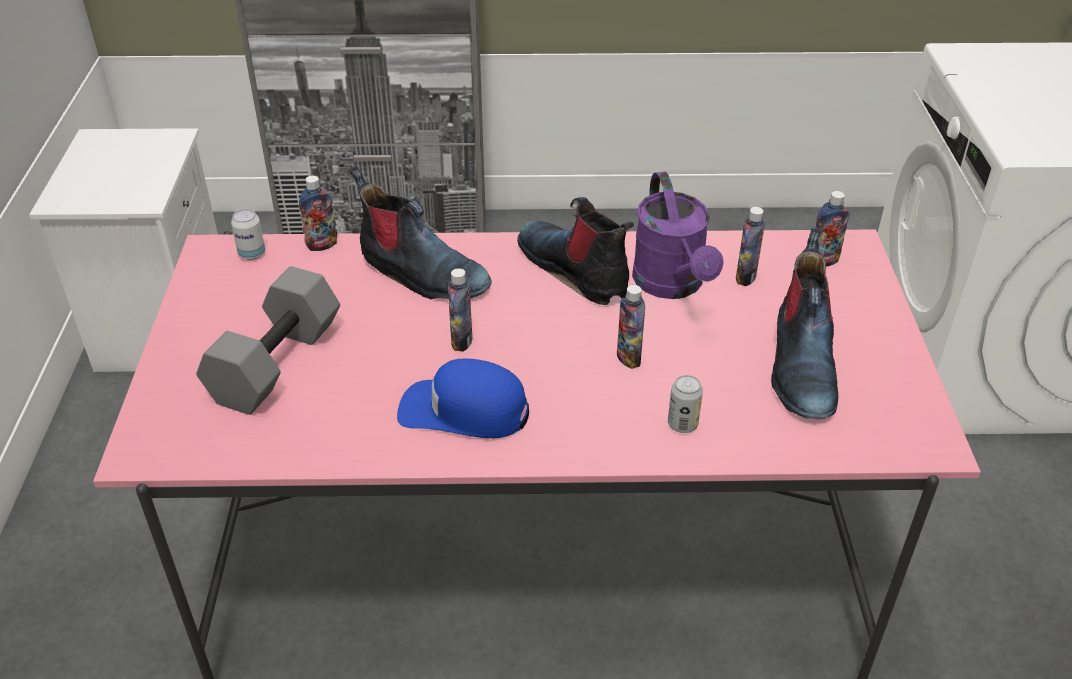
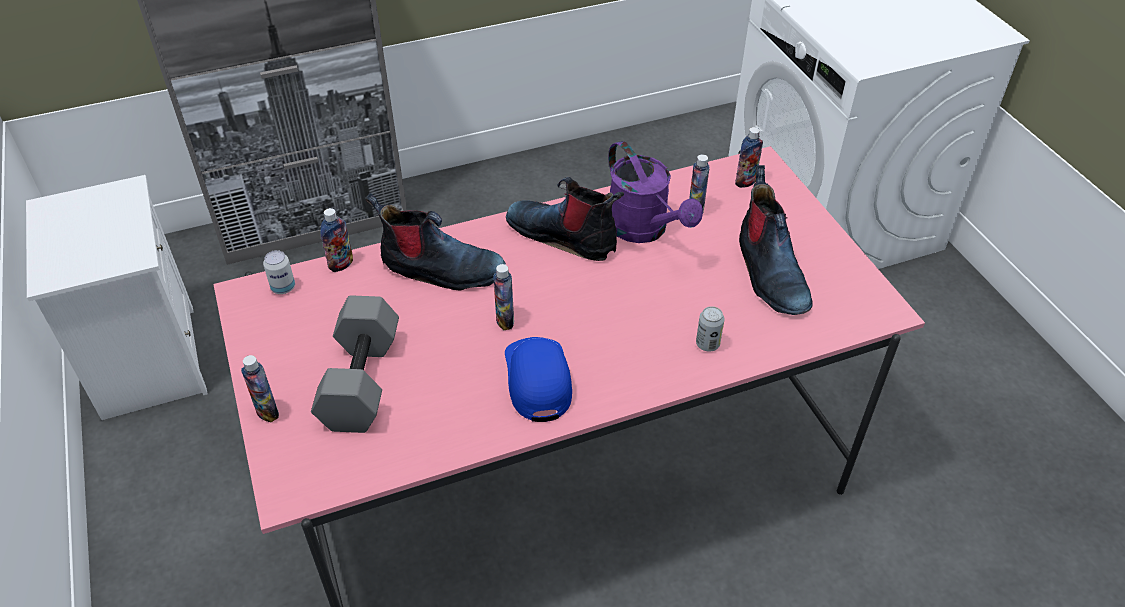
camera: 20 degrees left, 5 degrees up
blue cap [397,359,529,438] -> blue cap turned 90 degrees clockwise [505,337,572,422]
bottle [617,285,645,369] -> bottle moved to [241,355,279,422]

